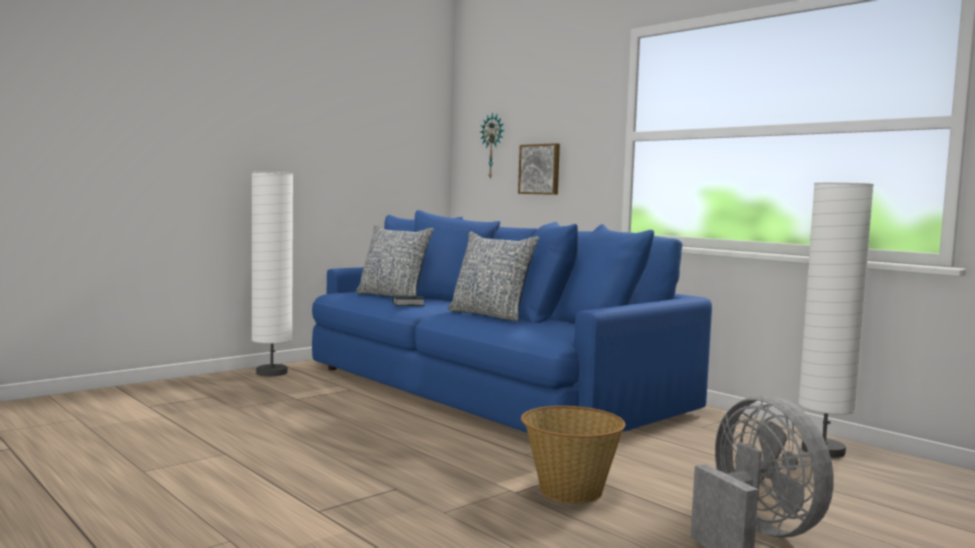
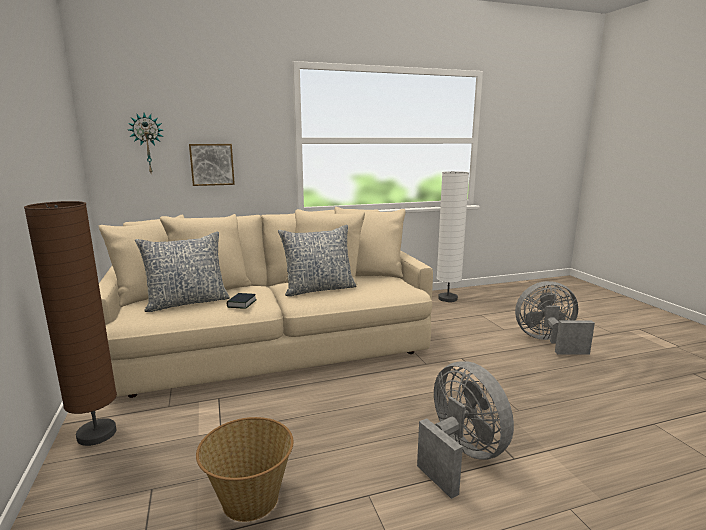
camera: 65 degrees left, 10 degrees up
white floor lamp [251,172,293,376] -> brown floor lamp [24,201,117,446]
blue sofa [312,210,712,433] -> beige sofa [98,207,433,398]
basket [521,406,625,503] -> basket moved to [196,417,294,522]
none -> grey fan [417,361,514,499]

